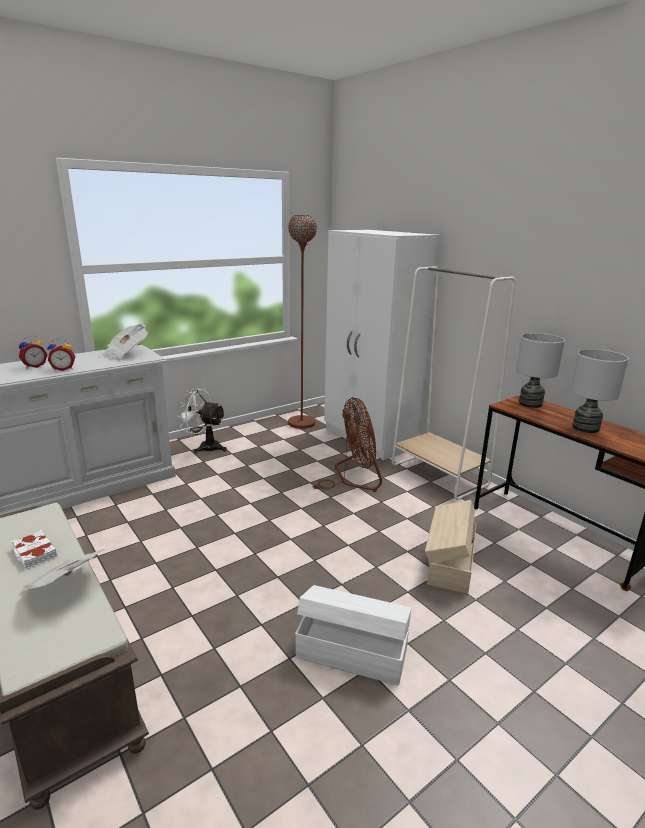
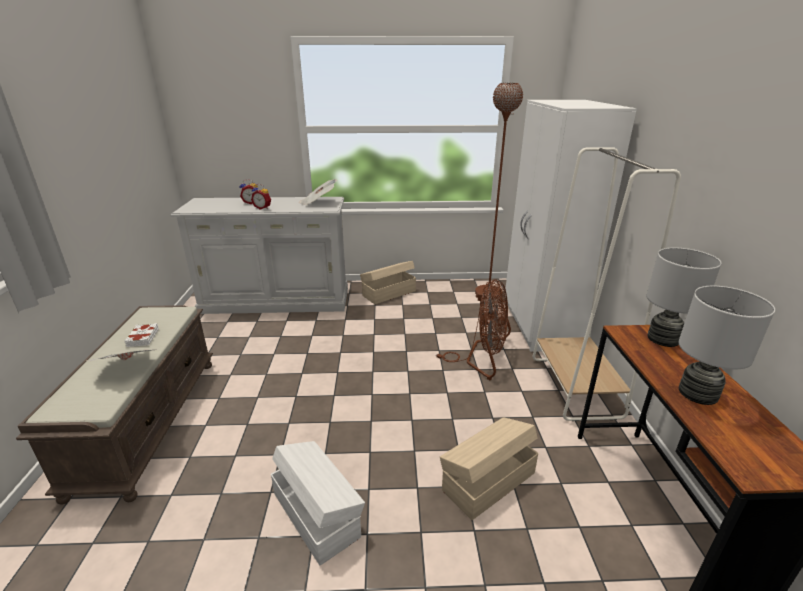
camera: 35 degrees right, 5 degrees up
white fan [177,388,227,453] -> beige storage box [360,261,416,304]

